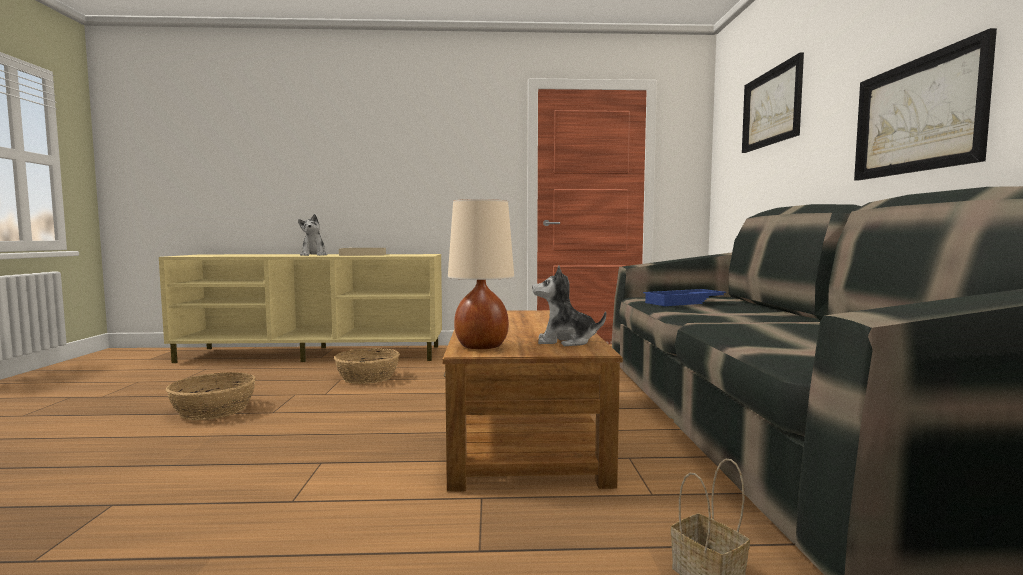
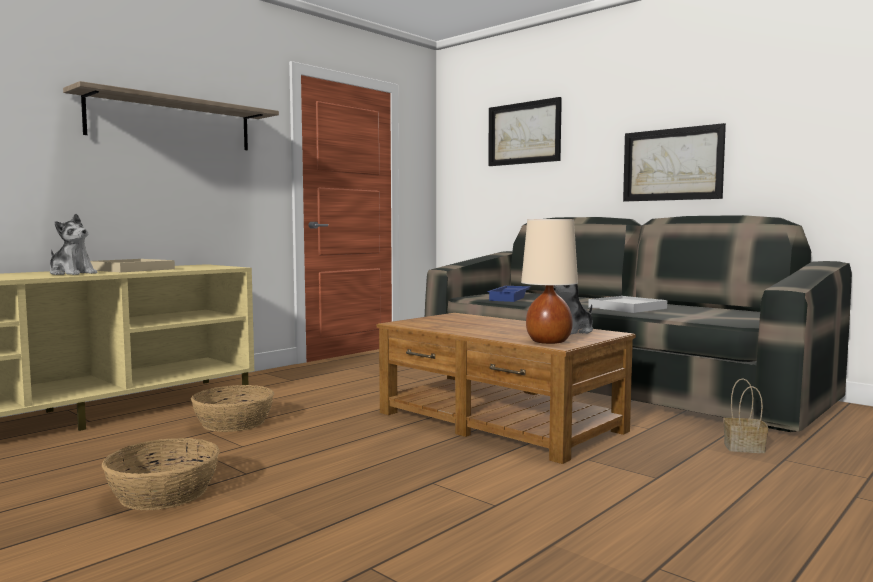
camera: 45 degrees left, 0 degrees up
none -> shelf [63,81,279,150]
none -> white tray [588,296,667,313]

